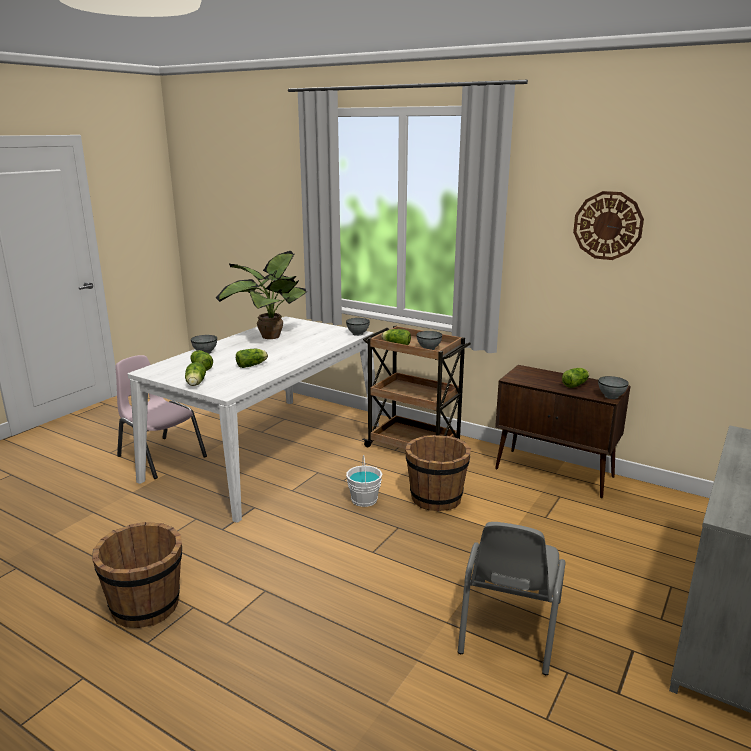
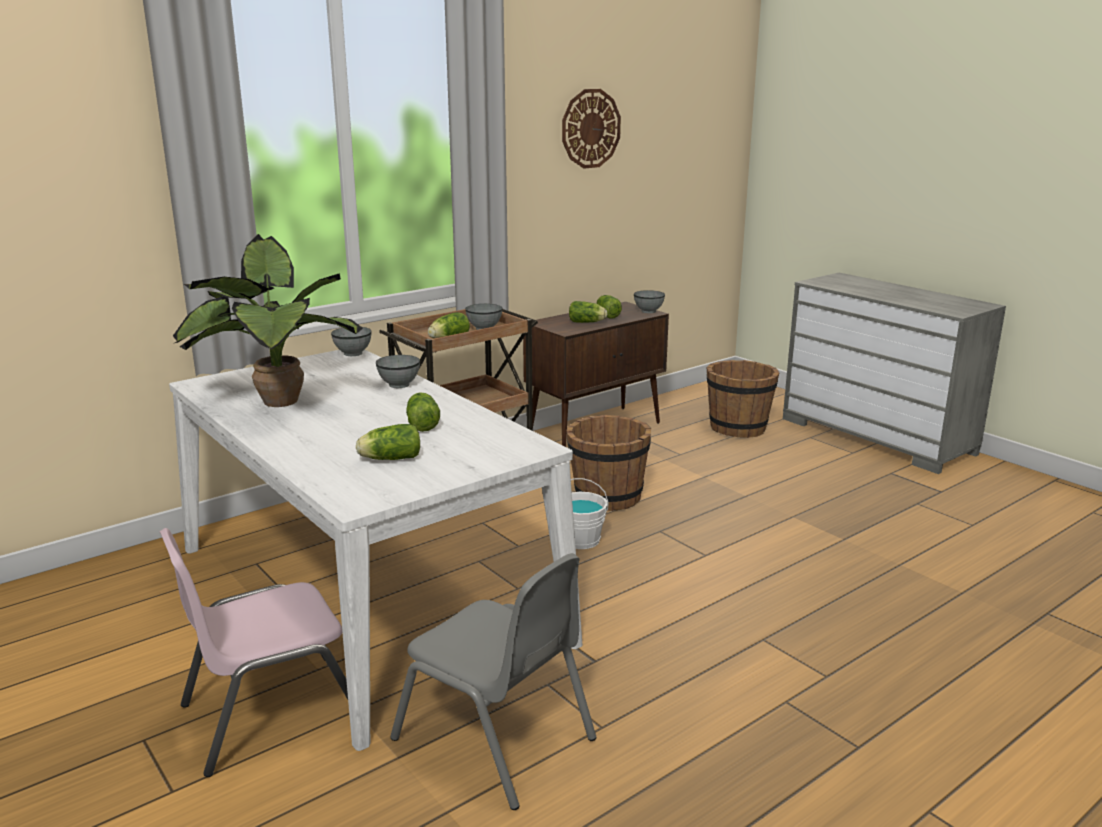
camera: 70 degrees left, 0 degrees up
brown bucket [92,522,182,628] -> brown bucket moved to [707,360,780,438]
lettuce [185,362,206,386] -> lettuce moved to [569,301,607,323]
grey bowl [191,335,217,354] -> grey bowl moved to [376,355,420,388]
grey chair [458,522,566,675] -> grey chair moved to [390,553,596,810]

